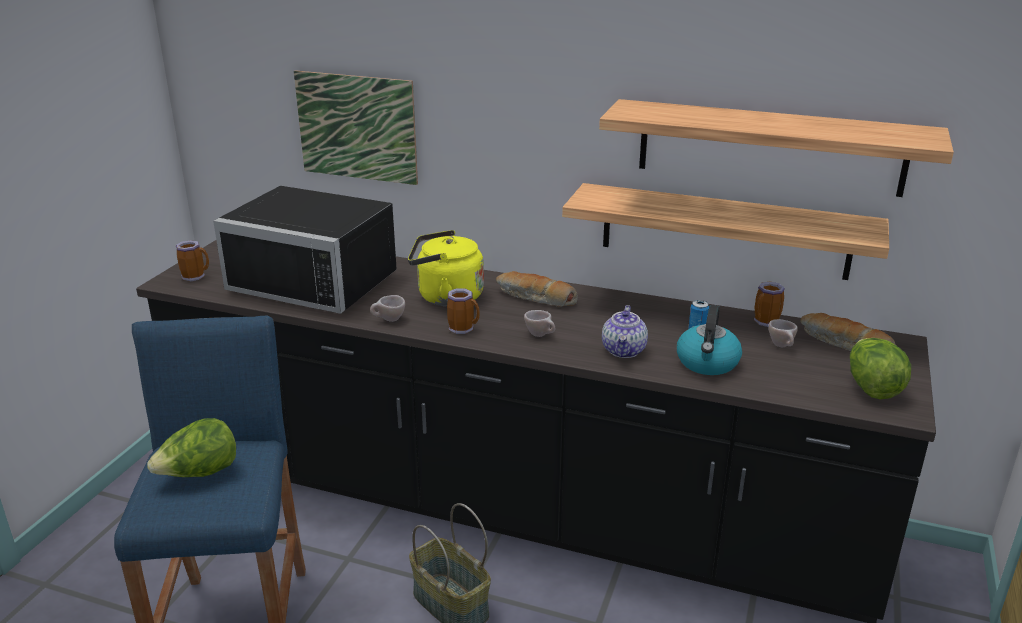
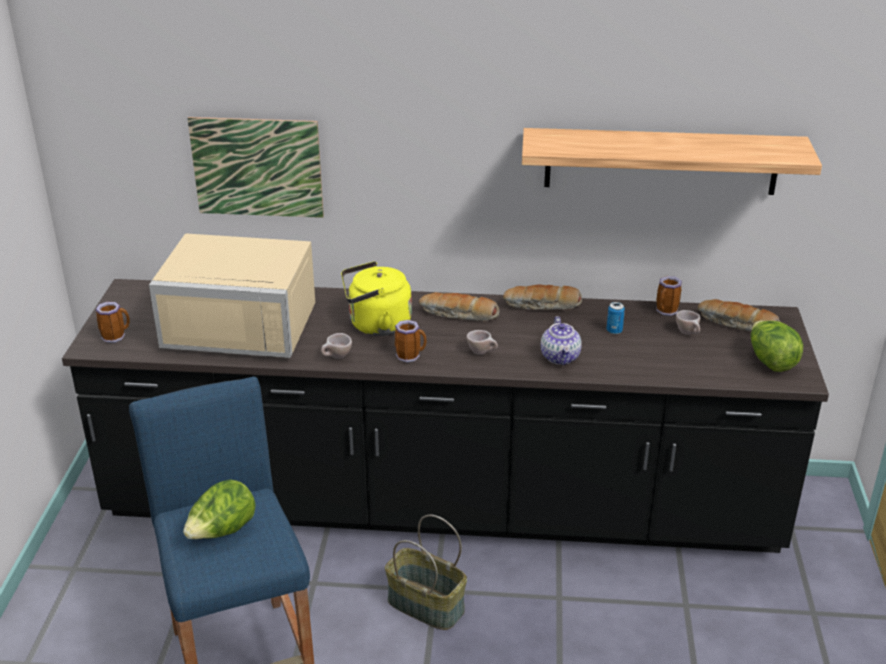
camera: 15 degrees left, 5 degrees up
black microwave [213,186,397,314] -> beige microwave [149,233,315,358]
shelf [562,183,889,280] -> none
kettle [677,305,742,375] -> none
none -> bread [503,284,582,310]

